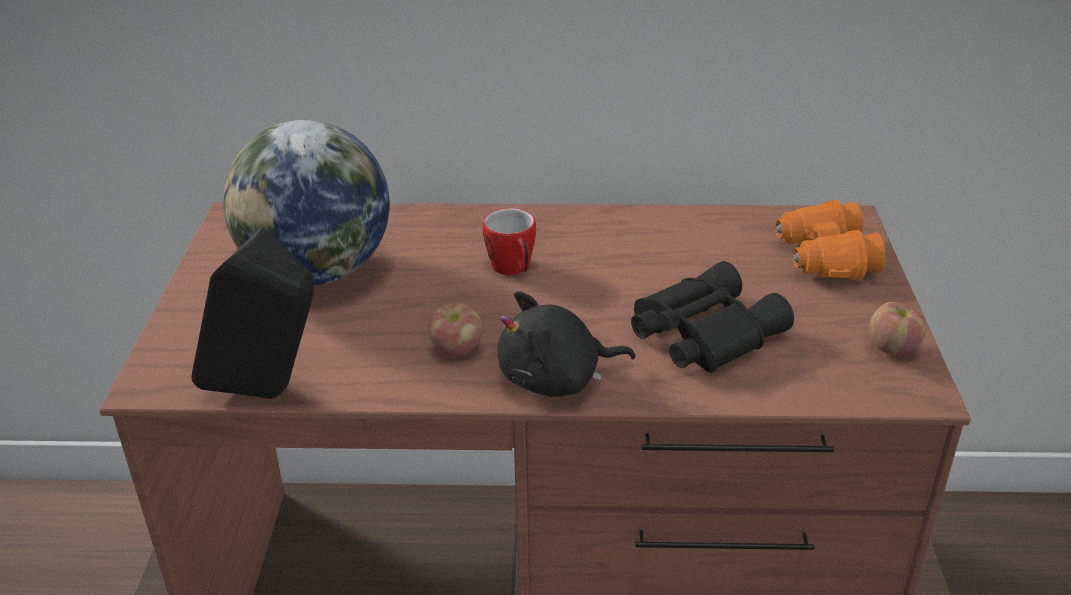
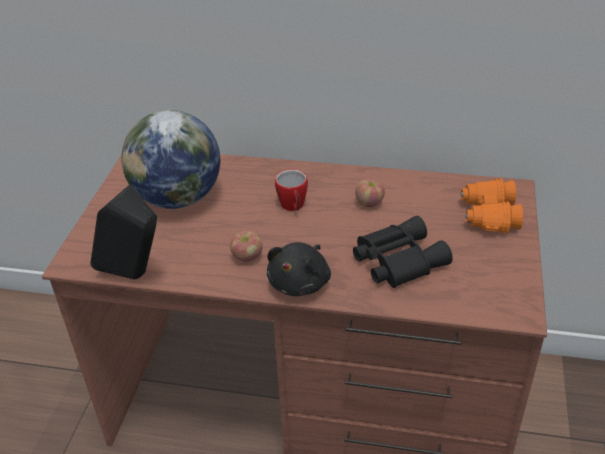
camera: 10 degrees right, 5 degrees up
black plush toy [497,291,635,397] -> black plush toy turned 60 degrees counterclockwise [267,242,331,296]
apple [870,302,927,355] -> apple moved to [355,178,385,207]

